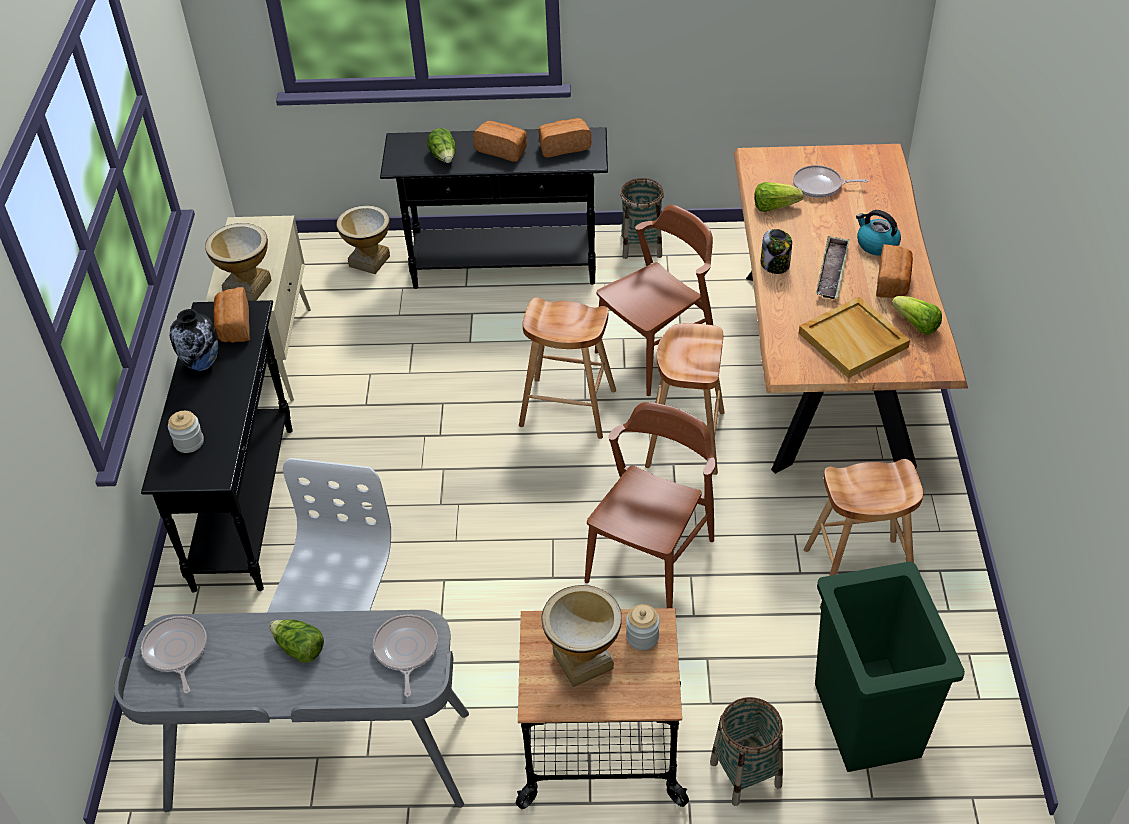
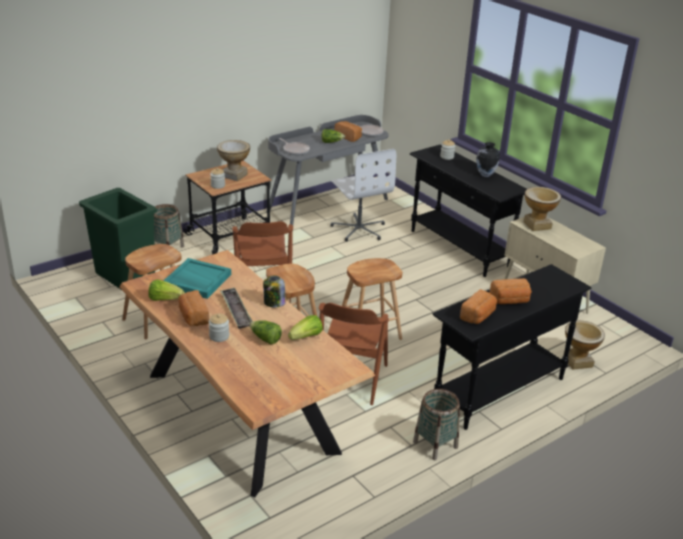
camera: 140 degrees right, 15 degrees down
bread [213,287,250,343] -> bread moved to [335,121,362,142]
lettuce [427,128,456,163] -> lettuce moved to [249,320,282,344]
frying pan [793,165,868,198] -> none
beige tray [799,297,910,378] -> turquoise tray [163,258,231,299]
kettle [856,210,901,256] -> jar [209,314,229,342]

